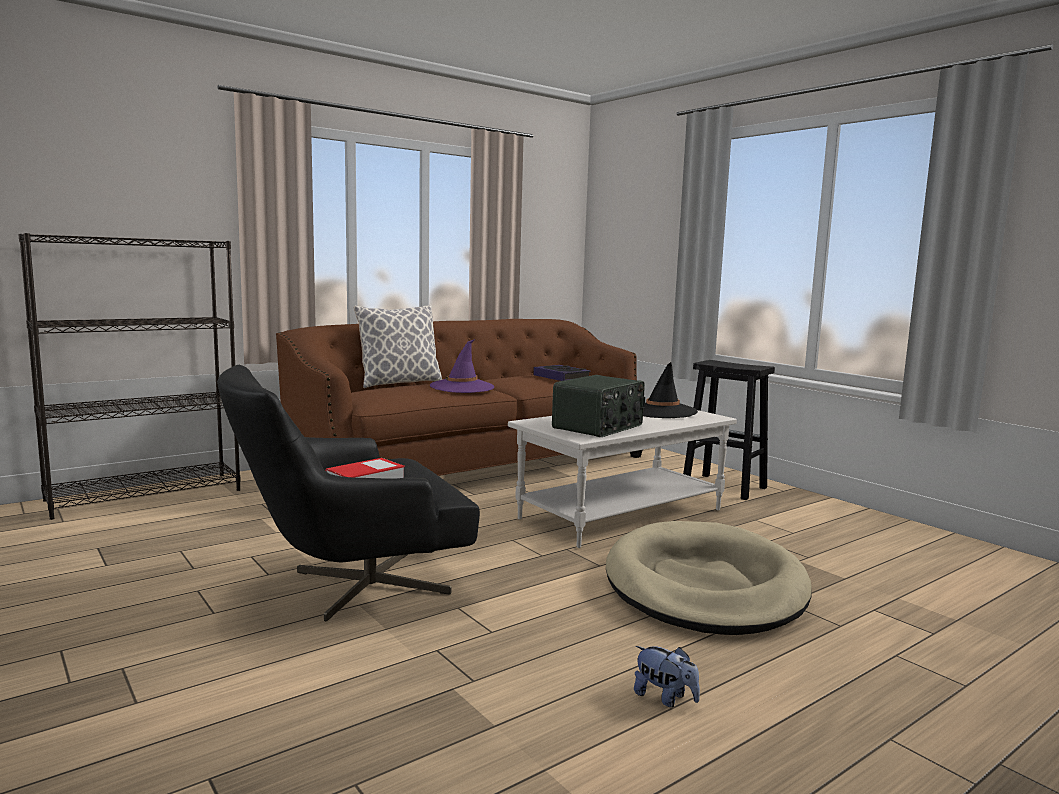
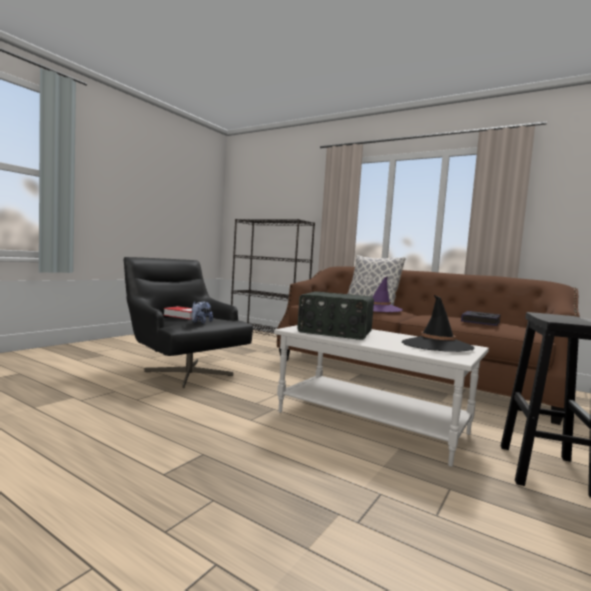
camera: 70 degrees right, 5 degrees down
beige dog bed [606,521,812,635] -> none
plush toy [634,646,700,707] -> plush toy moved to [192,301,213,324]

